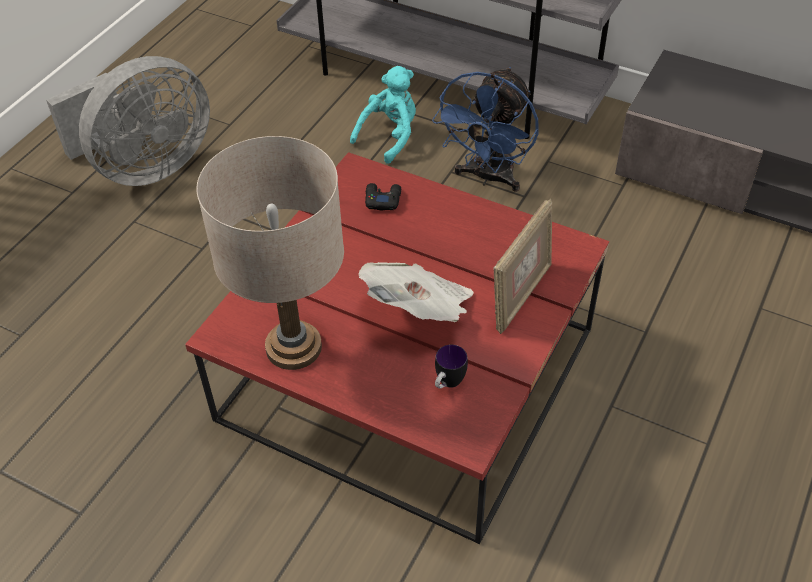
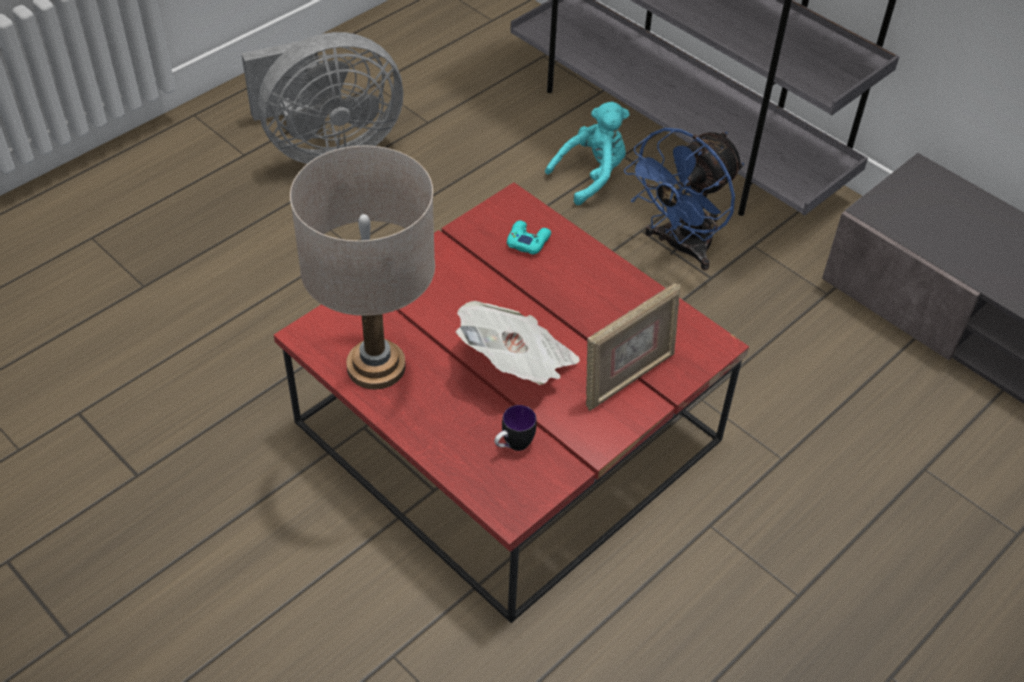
camera: 15 degrees right, 0 degrees up
black game controller [365,183,401,210] -> turquoise game controller [507,221,551,255]

